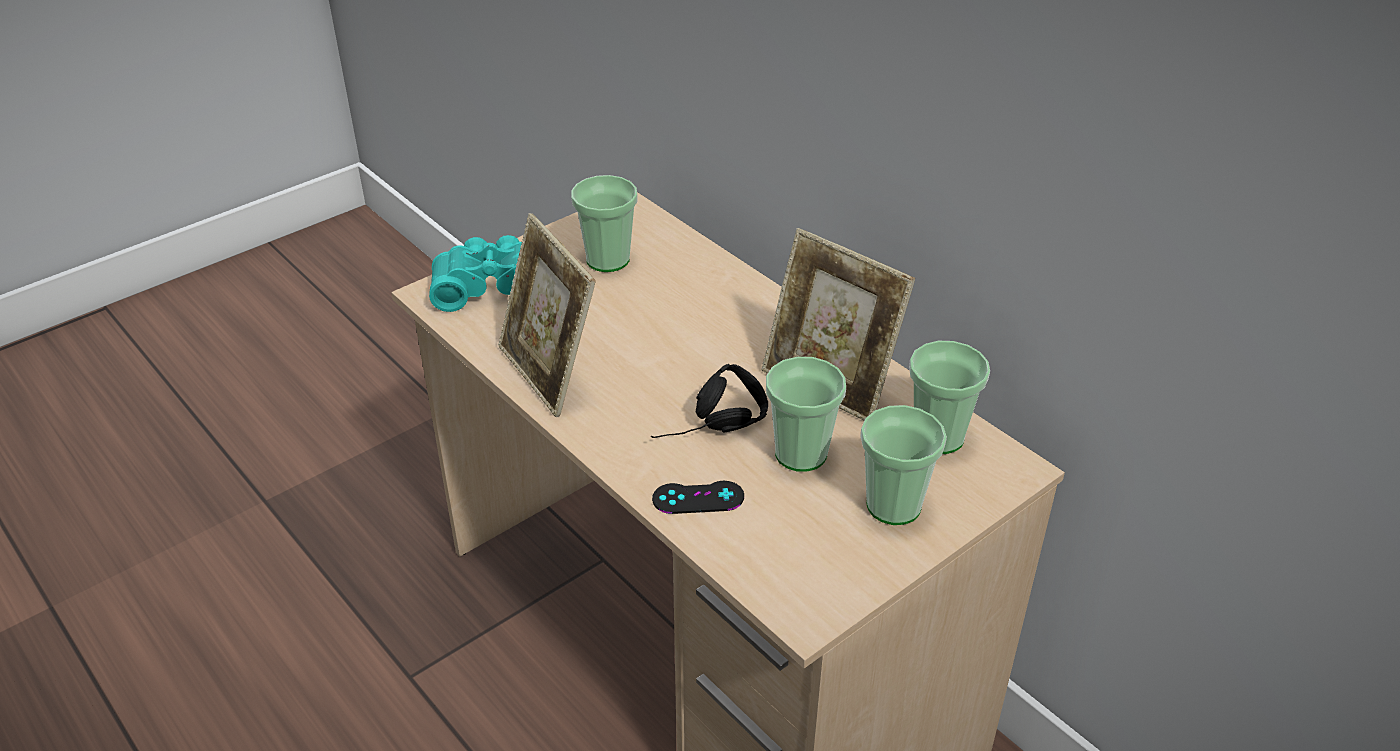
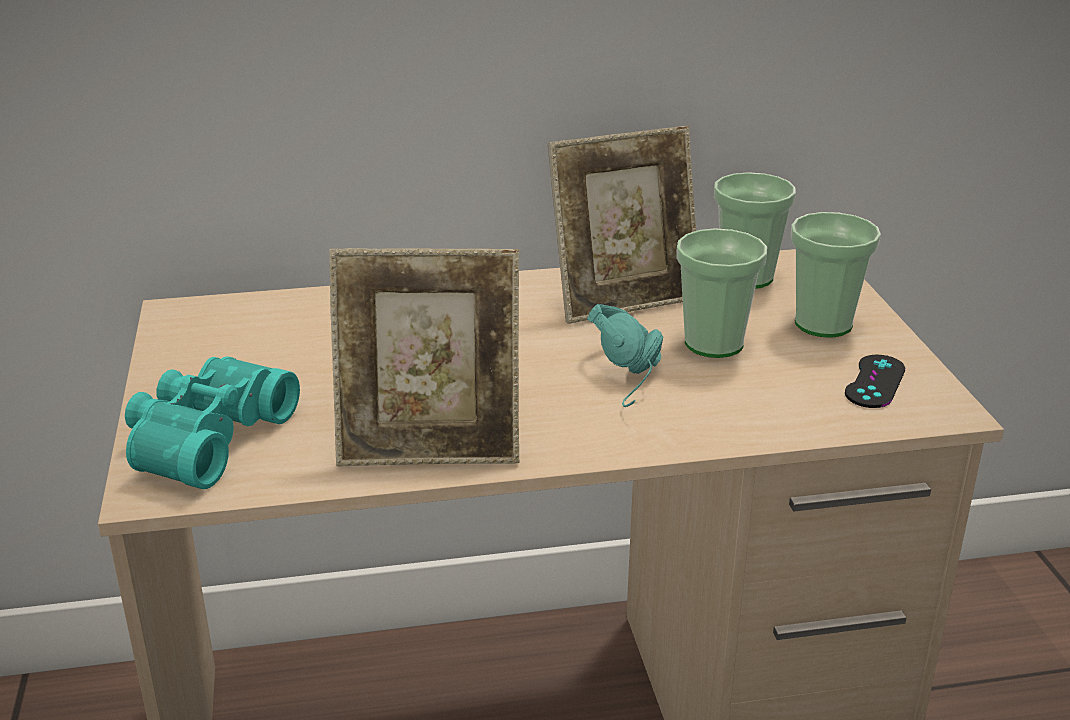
camera: 60 degrees left, 10 degrees down
cup [571,175,637,272] -> none
black headphones [651,363,768,438] -> turquoise headphones [587,304,663,407]
black game controller [652,481,744,514] -> black game controller moved to [845,355,905,408]

